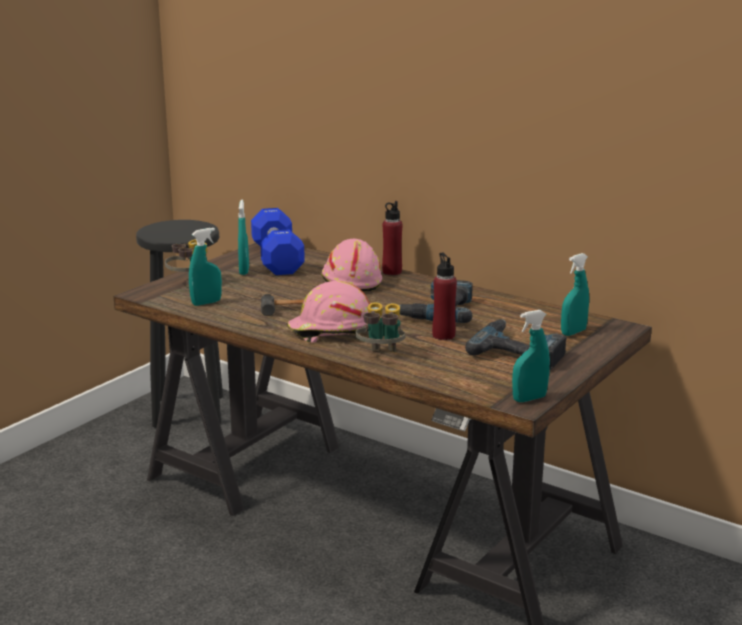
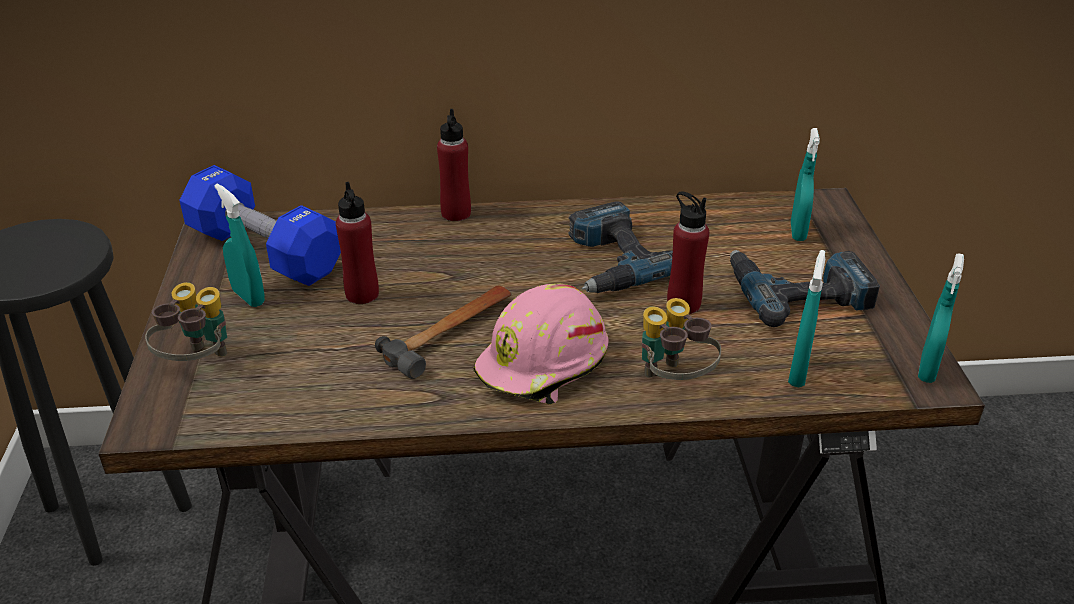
camera: 40 degrees left, 15 degrees up
turquoise spray bottle [189,228,222,306] -> turquoise spray bottle moved to [788,250,825,388]
pink hard hat [321,239,382,292] -> none
none -> red bottle [336,182,379,304]

